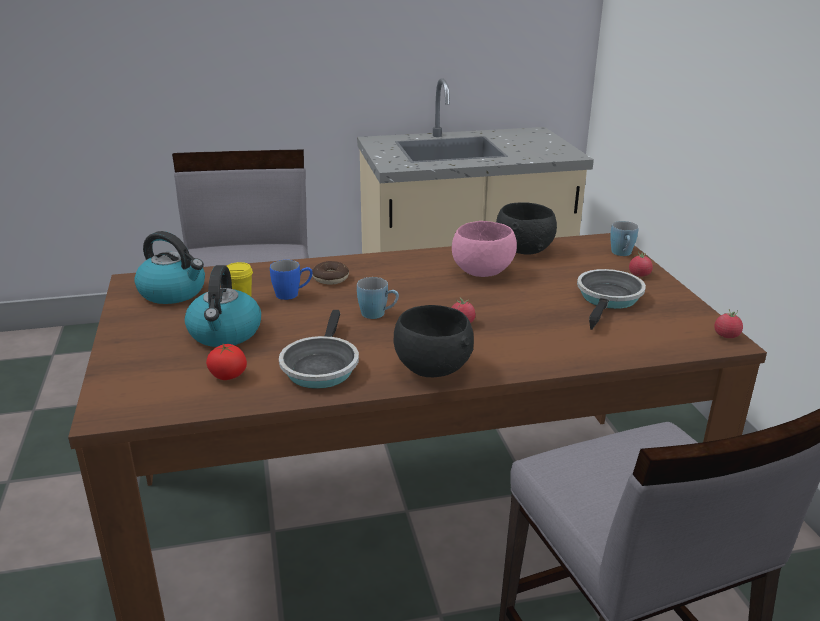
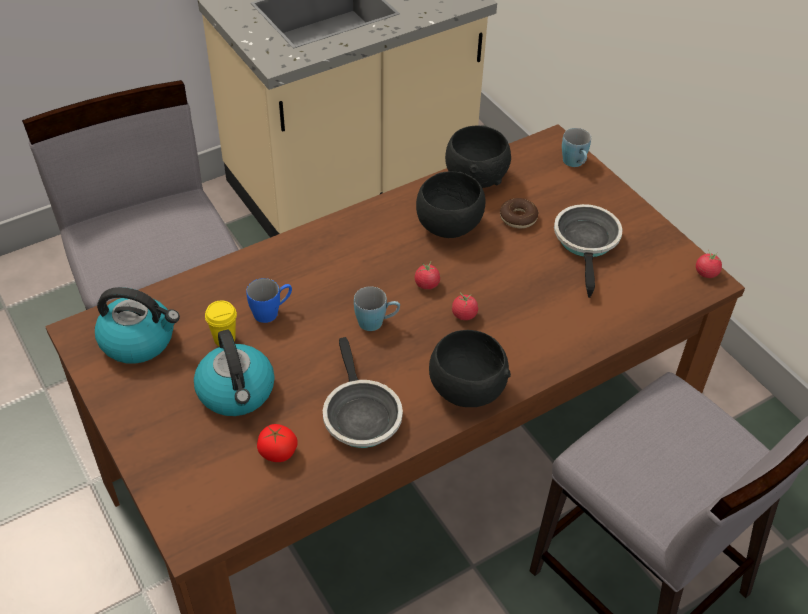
camera: 20 degrees left, 20 degrees up
donut [312,261,349,285] -> donut moved to [500,198,539,228]
pink bowl [452,221,517,277] -> black bowl [416,171,486,238]
tomato [629,251,653,277] -> tomato moved to [415,262,440,289]

